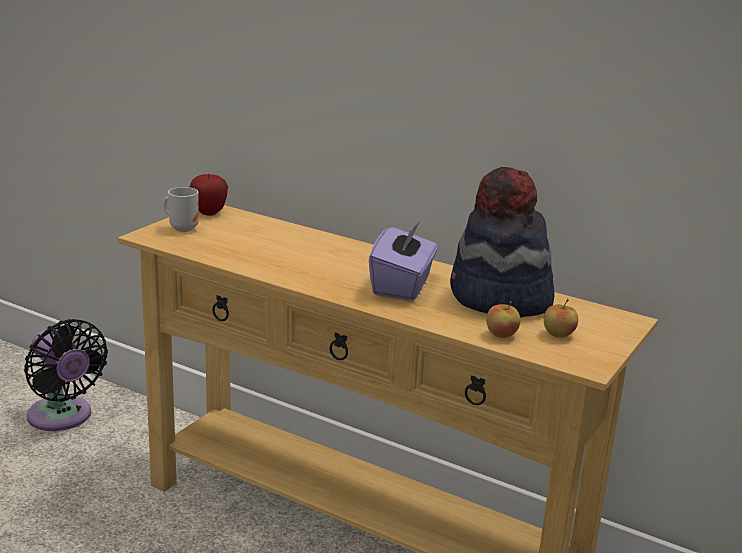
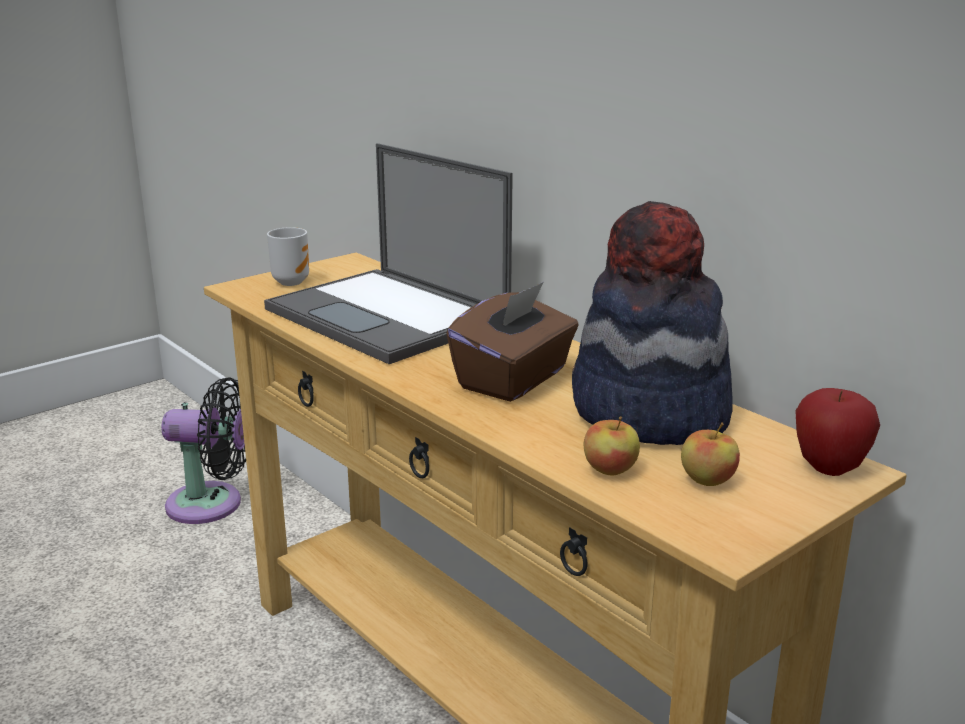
camera: 20 degrees right, 0 degrees up
black fan [24,319,108,431] -> black fan turned 60 degrees counterclockwise [161,378,246,524]
apple [190,174,228,216] -> apple moved to [795,388,880,476]
purple tissue box [369,220,438,301] -> brown tissue box [446,282,579,402]
none -> laptop [264,143,513,364]

